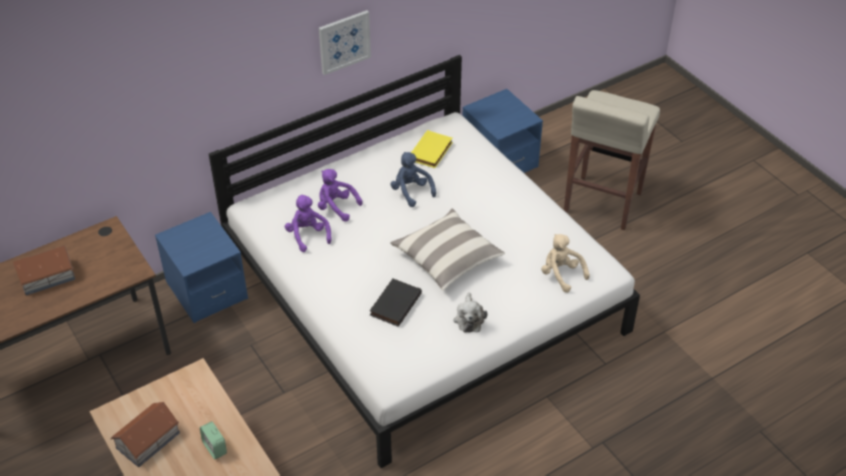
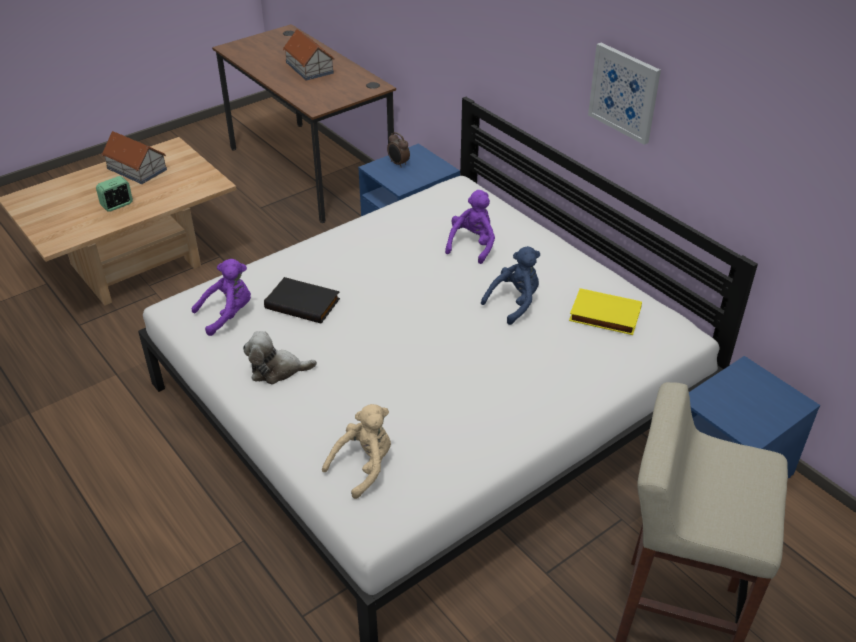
camera: 85 degrees right, 5 degrees down
purple plush toy [285,194,331,252] -> purple plush toy moved to [192,259,251,336]
pillow [390,208,505,291] -> none
none -> alarm clock [387,132,410,168]

